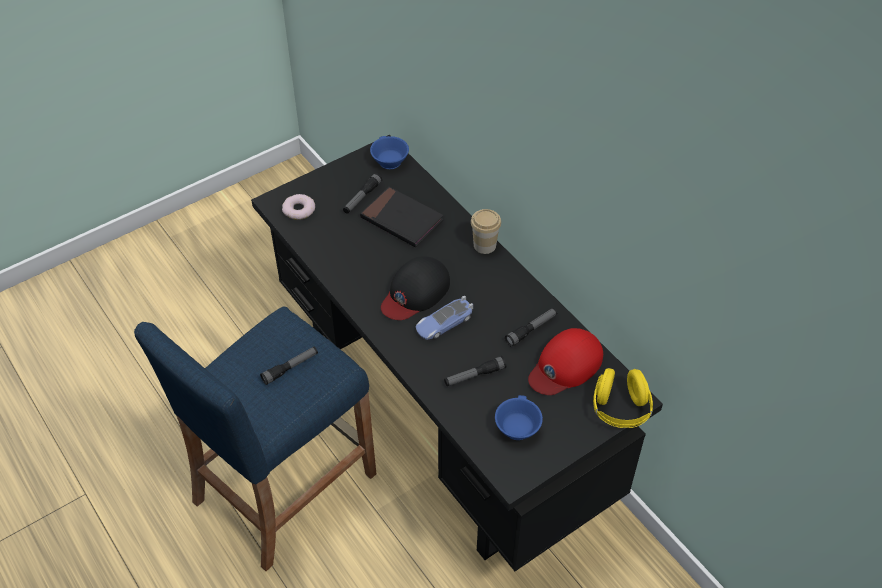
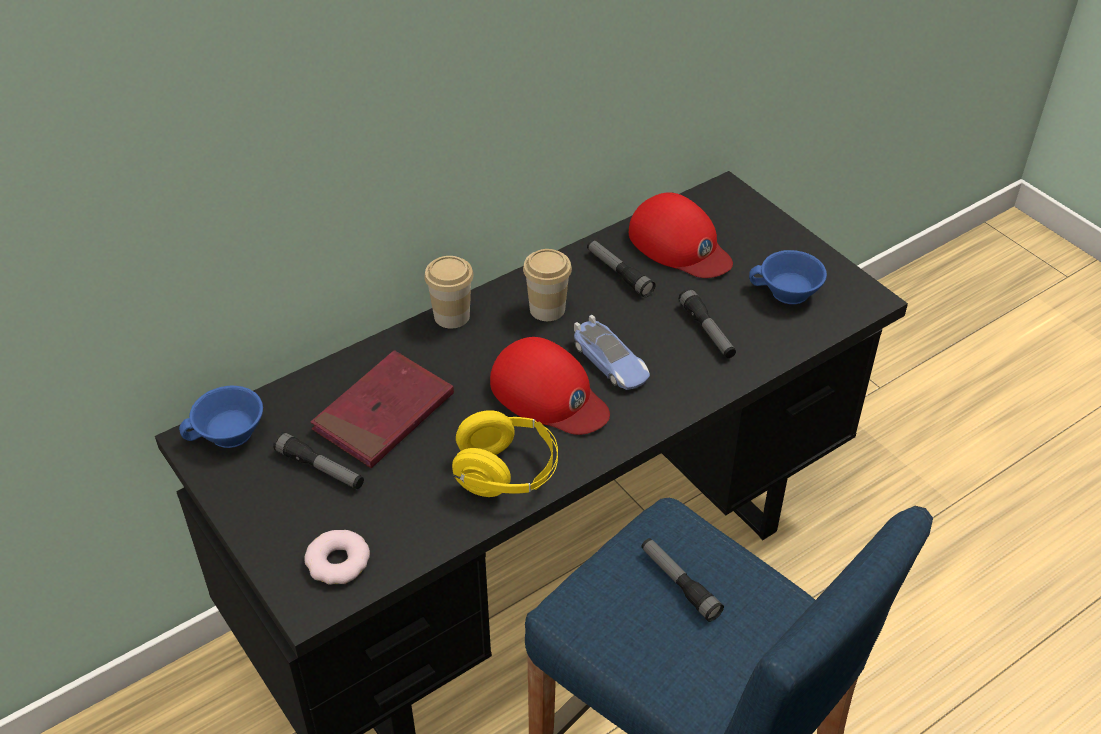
camera: 90 degrees left, 5 degrees down
black book [360,187,444,247] -> red book [311,350,454,468]
black cap [381,256,450,320] -> red cap [490,337,610,435]
yellow headphones [593,368,653,428] -> yellow headphones moved to [452,410,558,497]
none -> cup [523,249,572,321]

